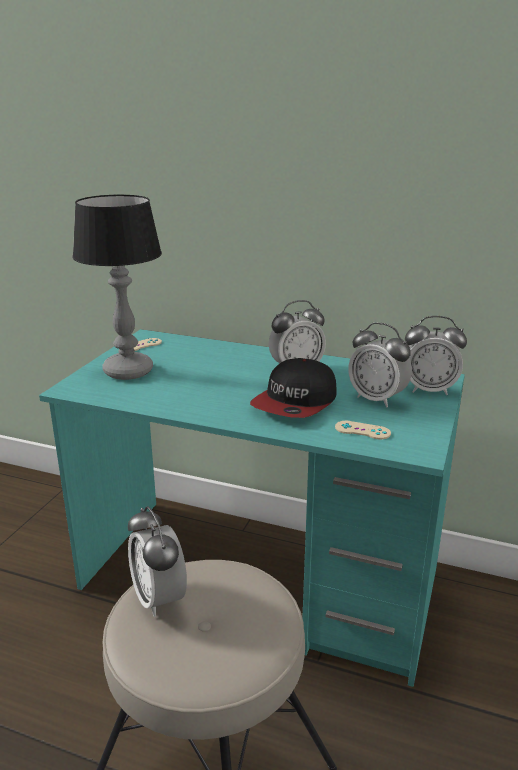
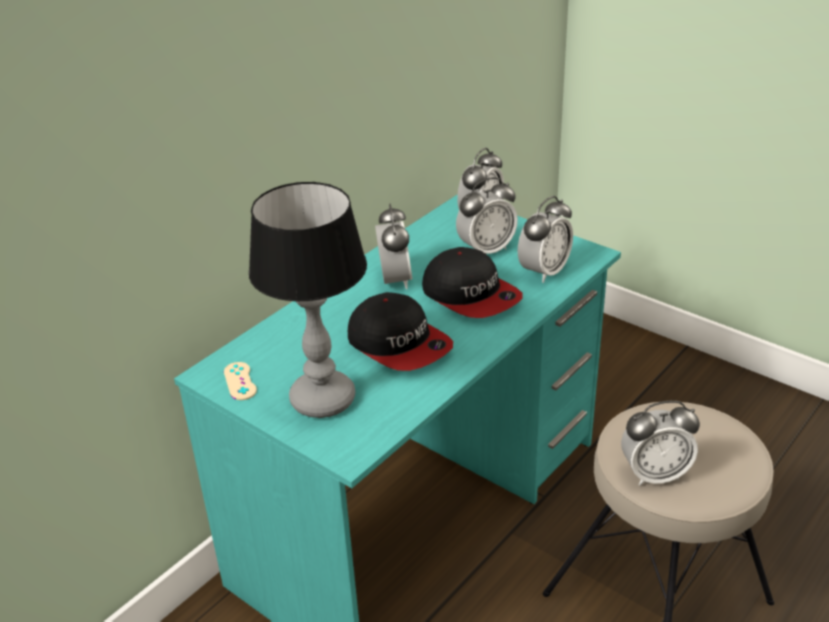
camera: 70 degrees left, 10 degrees up
beige game controller [335,421,391,439] -> alarm clock [518,196,573,283]
none -> cap [348,292,453,371]

